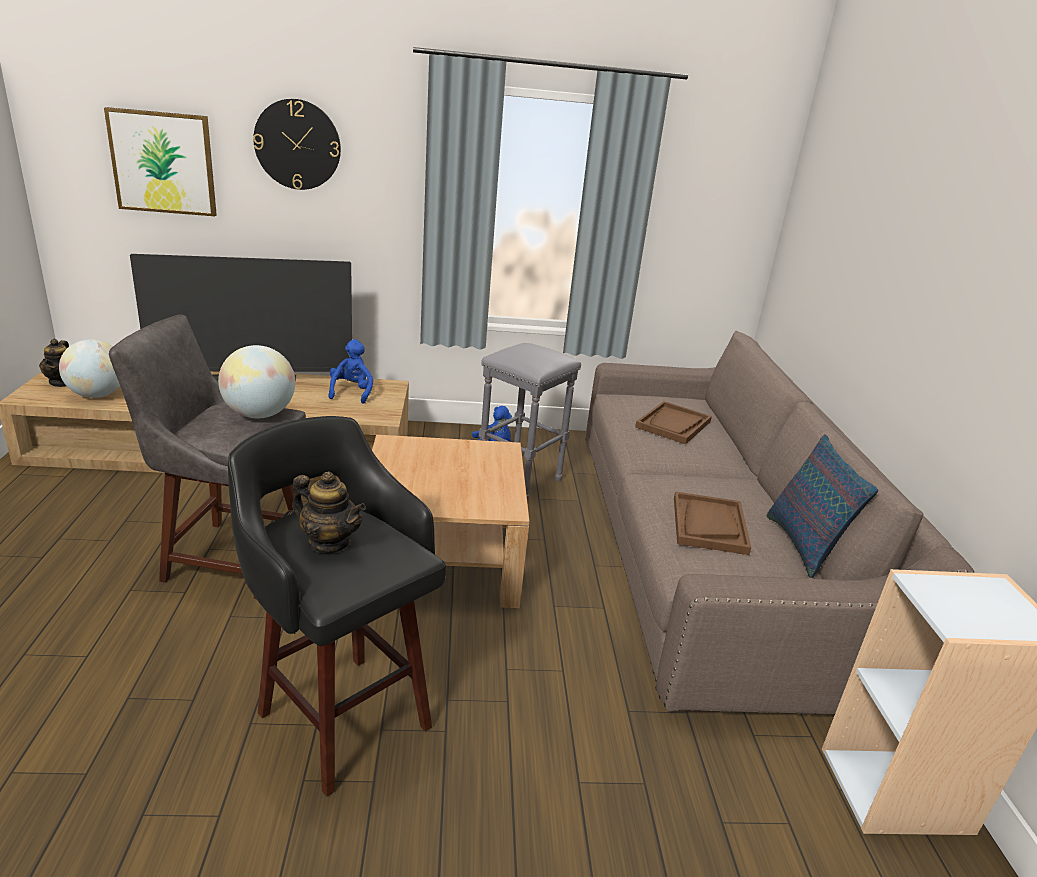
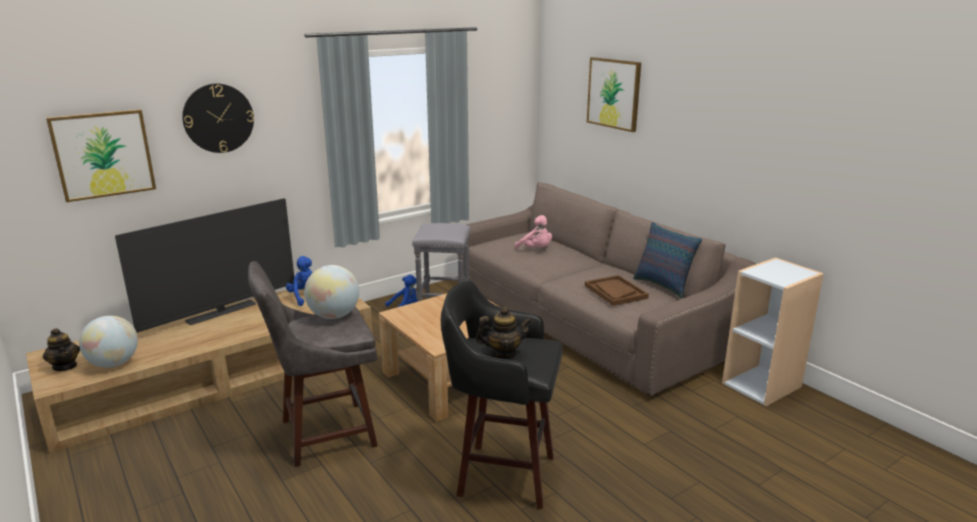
camera: 30 degrees left, 5 degrees down
brown tray [635,401,712,444] -> pink plush toy [515,215,552,249]
none -> picture [587,57,641,132]

